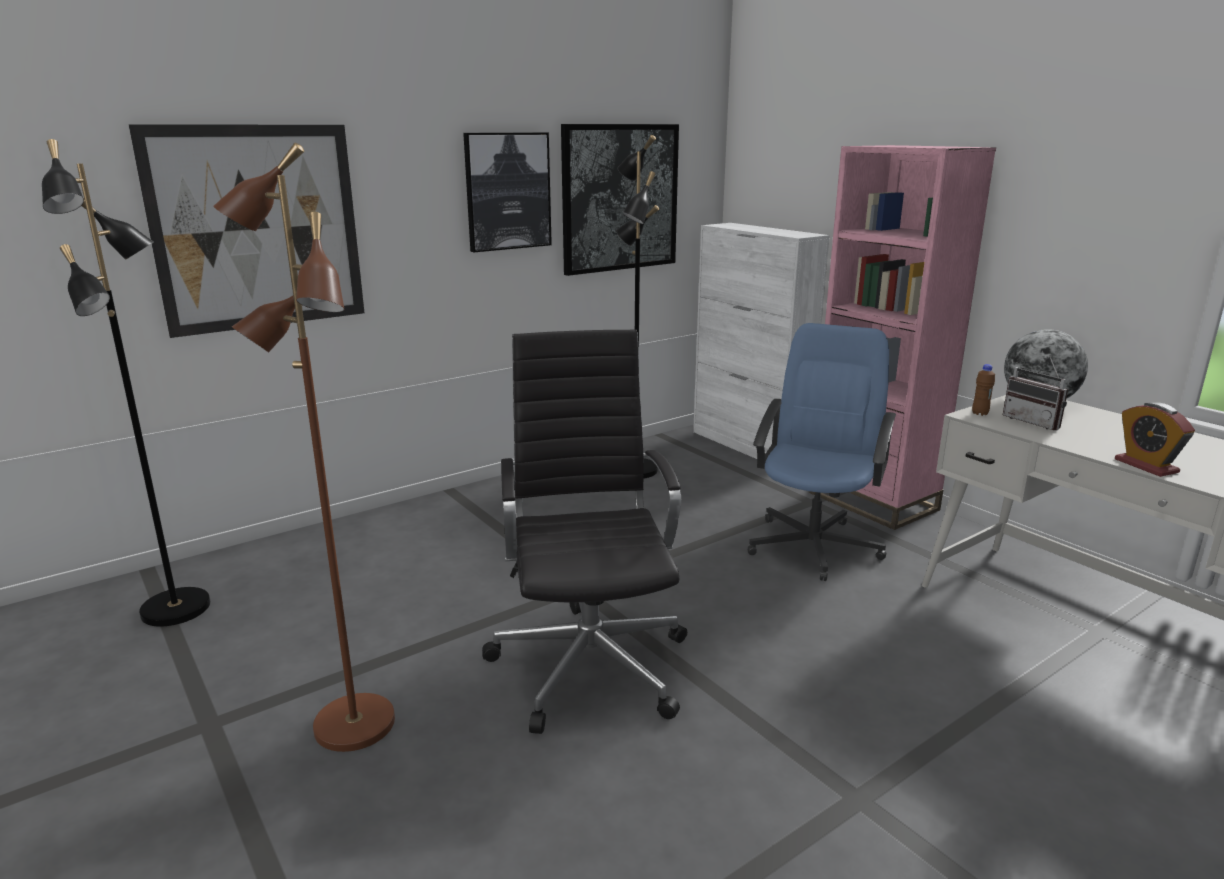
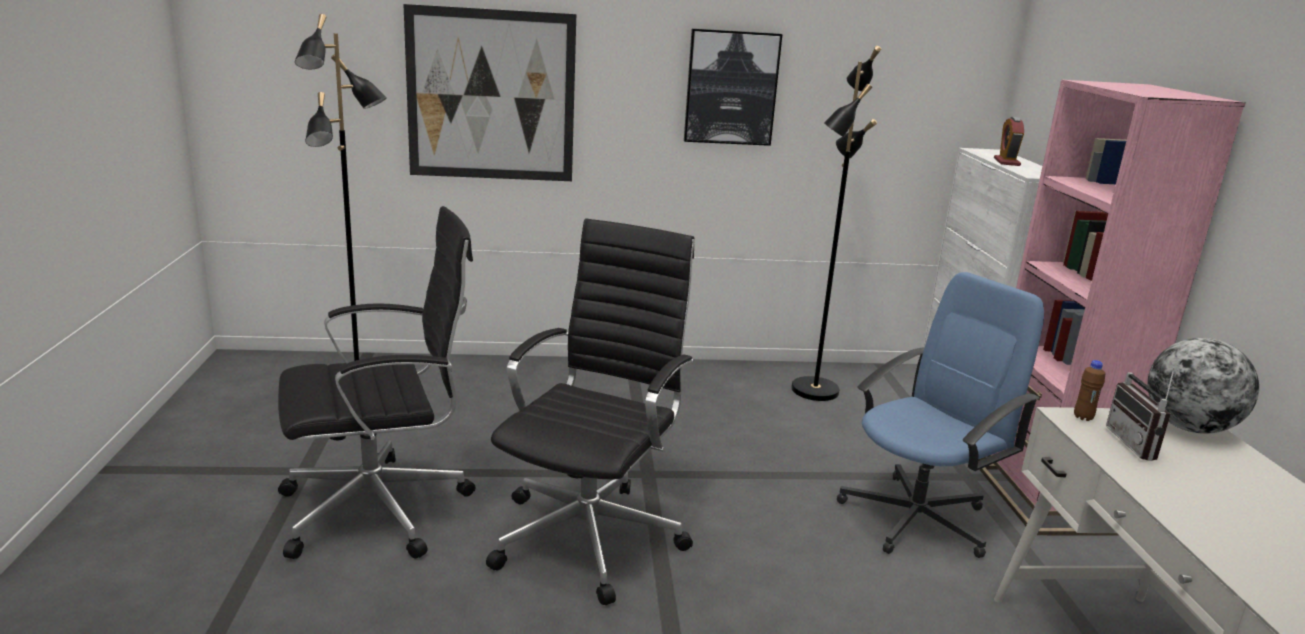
camera: 30 degrees right, 0 degrees up
brown floor lamp [213,142,395,752] -> black office chair [278,206,476,559]
picture [561,124,679,276] -> none
alarm clock [1115,402,1195,477] -> alarm clock moved to [994,117,1024,166]

